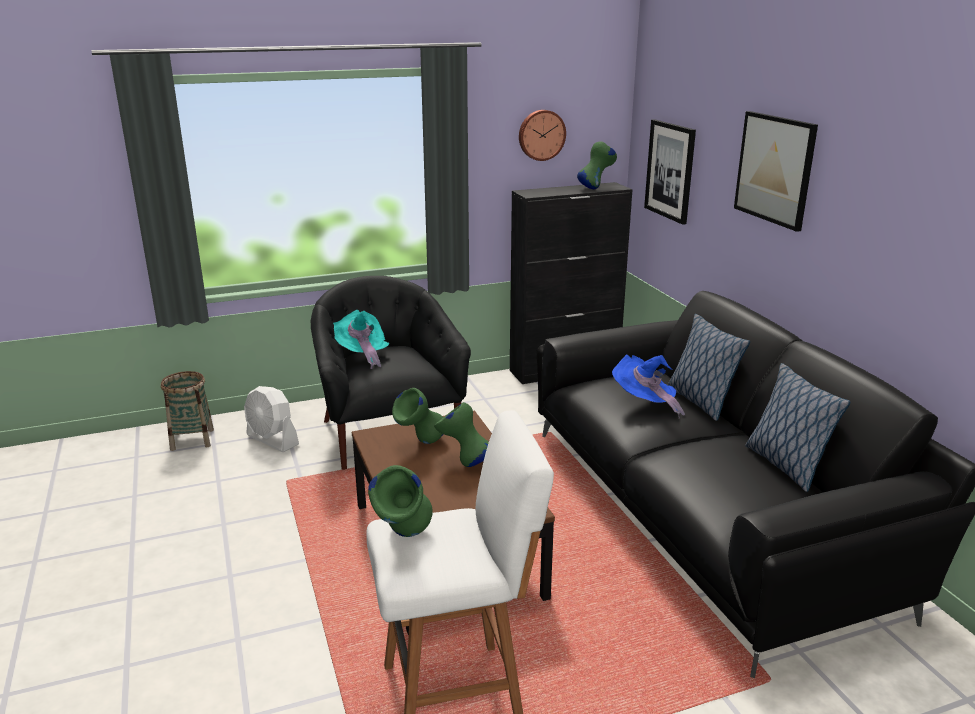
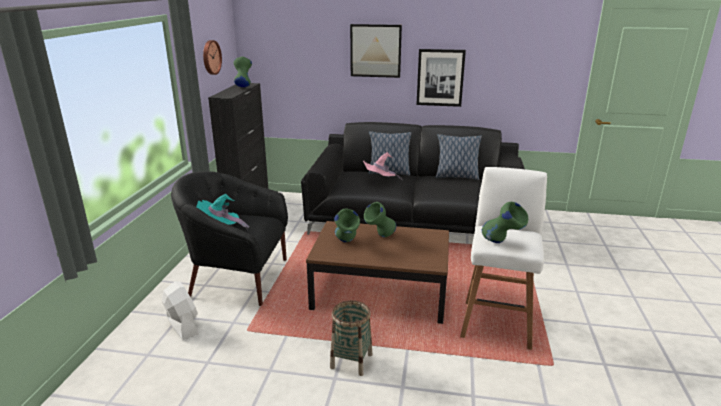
camera: 60 degrees left, 0 degrees up
basket [161,371,214,451] -> basket moved to [330,300,372,376]
white fan [244,386,299,452] -> white fan turned 105 degrees counterclockwise [162,281,199,340]
blue hat [612,355,685,419] -> pink hat [363,152,402,180]
picture [644,119,696,225] -> picture moved to [416,49,466,107]

